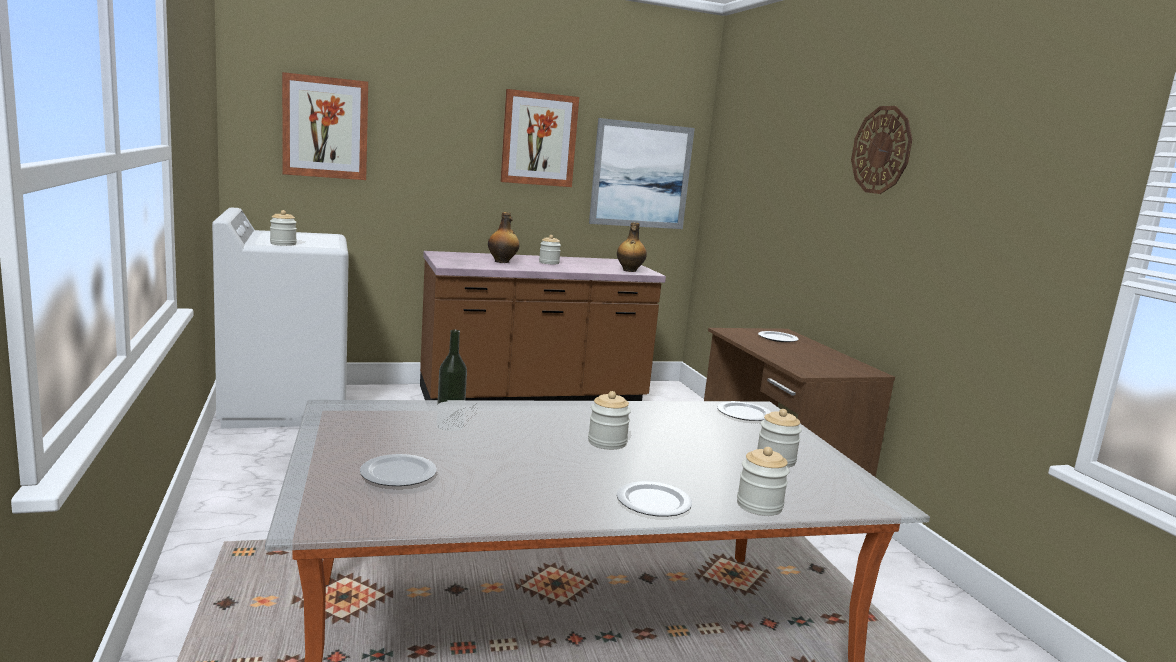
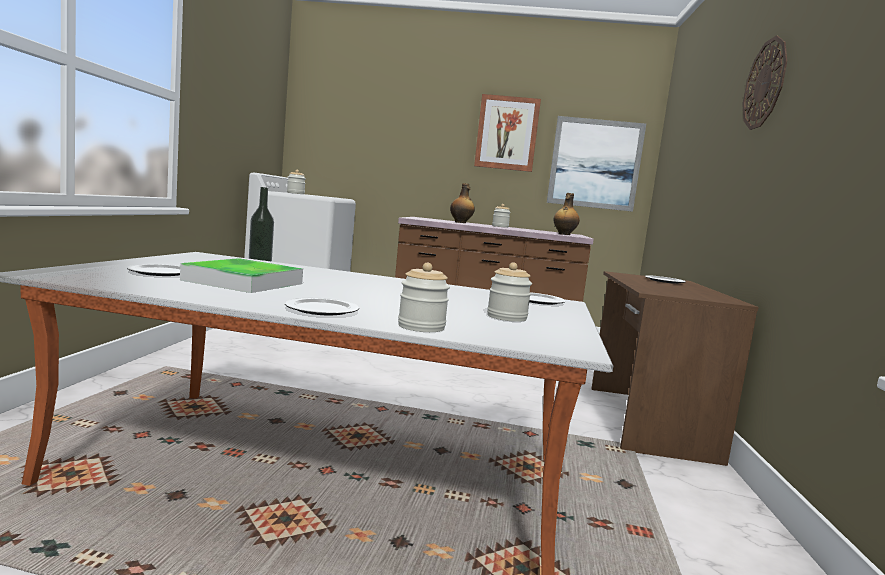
camera: 25 degrees right, 5 degrees down
picture [282,72,368,180] -> none
jar [588,391,631,449] -> none
none -> tray [180,258,303,293]

